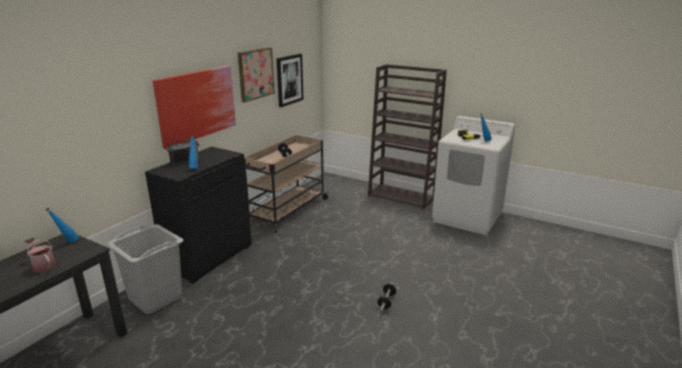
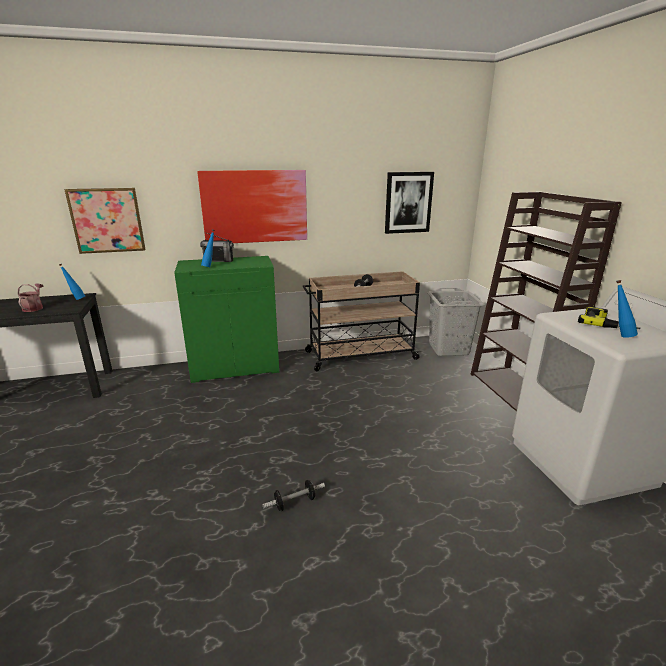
camera: 45 degrees right, 0 degrees up
grey laundry basket [107,224,184,314] -> grey laundry basket moved to [427,288,485,356]
black cabinet [145,147,252,284] -> green cabinet [174,256,279,383]
picture [238,47,275,102] -> picture moved to [64,188,146,254]

